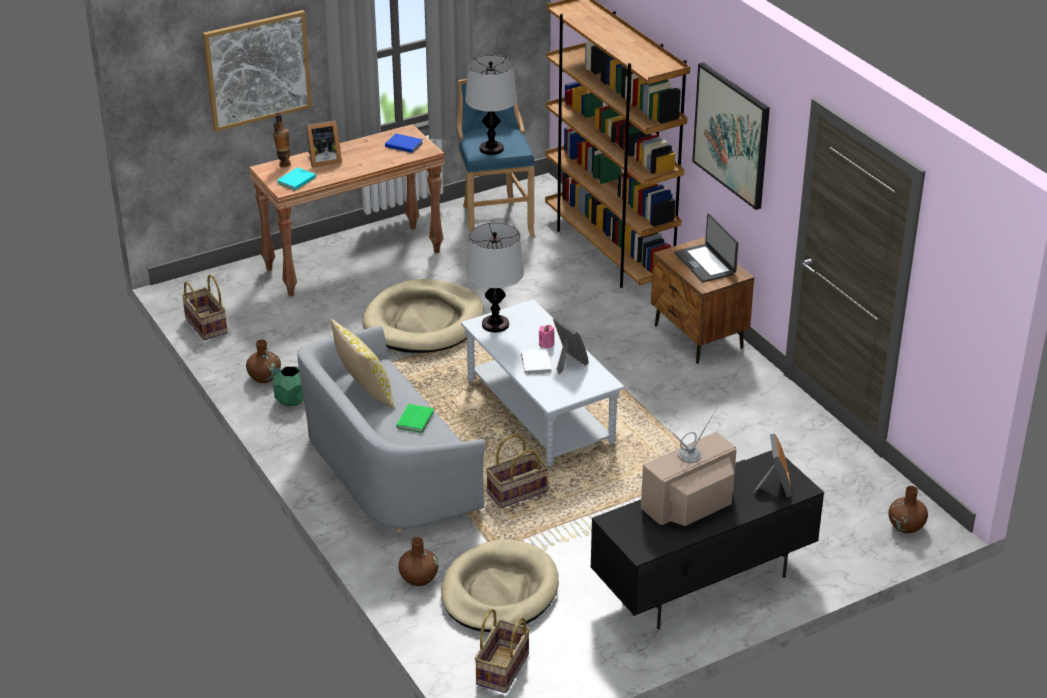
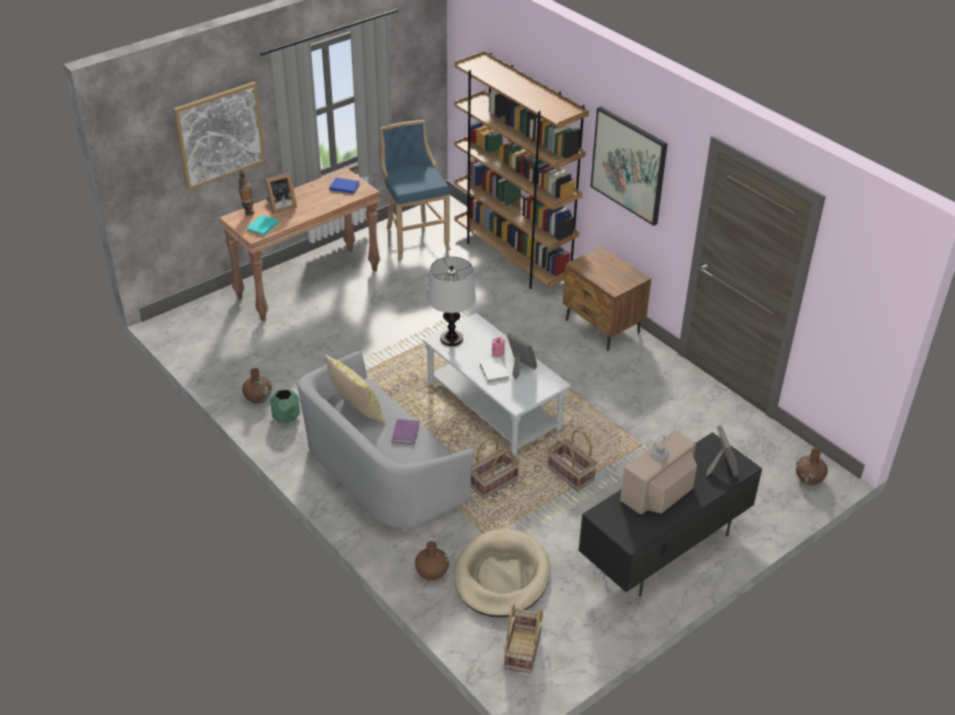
camera: 10 degrees left, 5 degrees up
basket [182,274,228,341] -> basket moved to [547,430,597,491]
beige dog bed [362,279,484,353] -> none
green book [397,404,434,433] -> purple book [392,419,419,444]
table lamp [465,55,517,155] -> none
laptop [674,214,738,282] -> none

